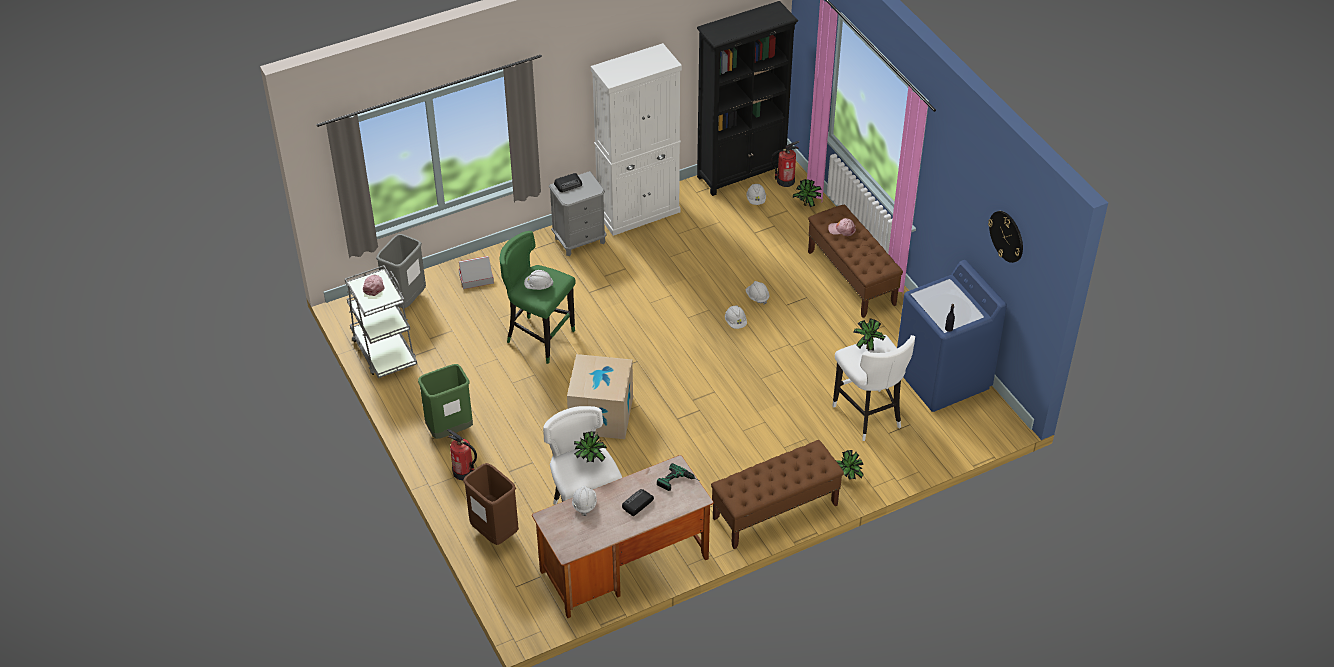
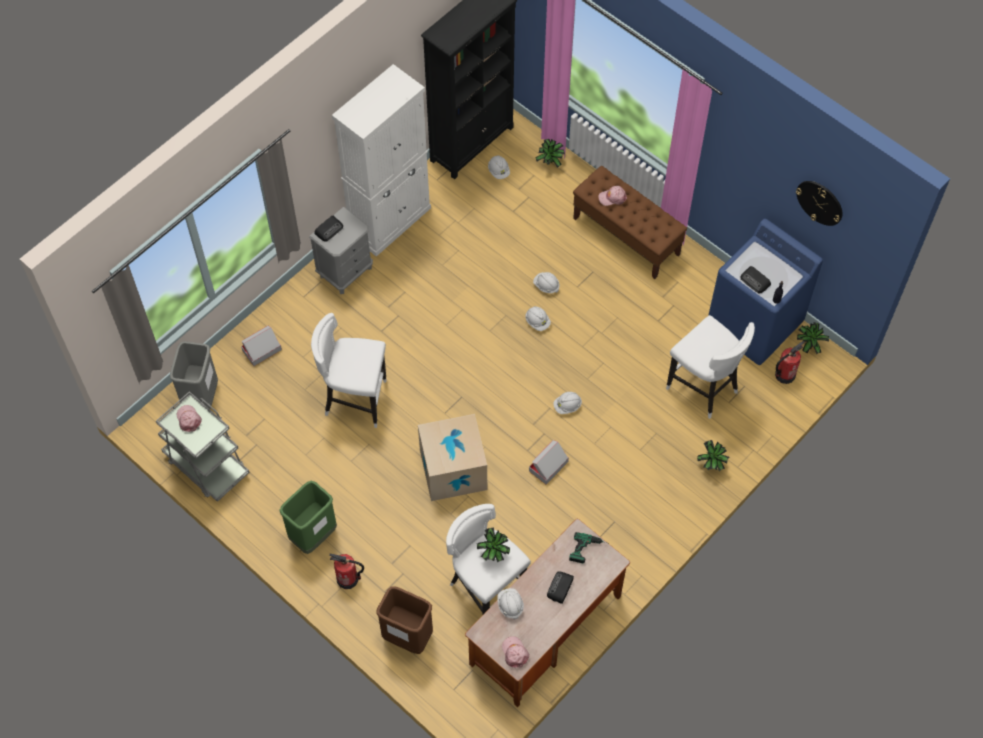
camera: 20 degrees left, 15 degrees up
green stool [500,231,576,364] -> white stool [311,313,387,428]
white hard hat [524,270,553,290] -> white hard hat moved to [553,392,582,414]
brown bench [711,440,844,549] -> none
fire extinguisher [771,141,799,187] -> fire extinguisher moved to [775,341,805,384]
potted plant [853,318,886,351] -> potted plant moved to [797,322,829,354]
none -> pink cap [502,636,529,668]
none -> cardboard box [529,440,569,485]
none -> radio [740,266,771,293]

